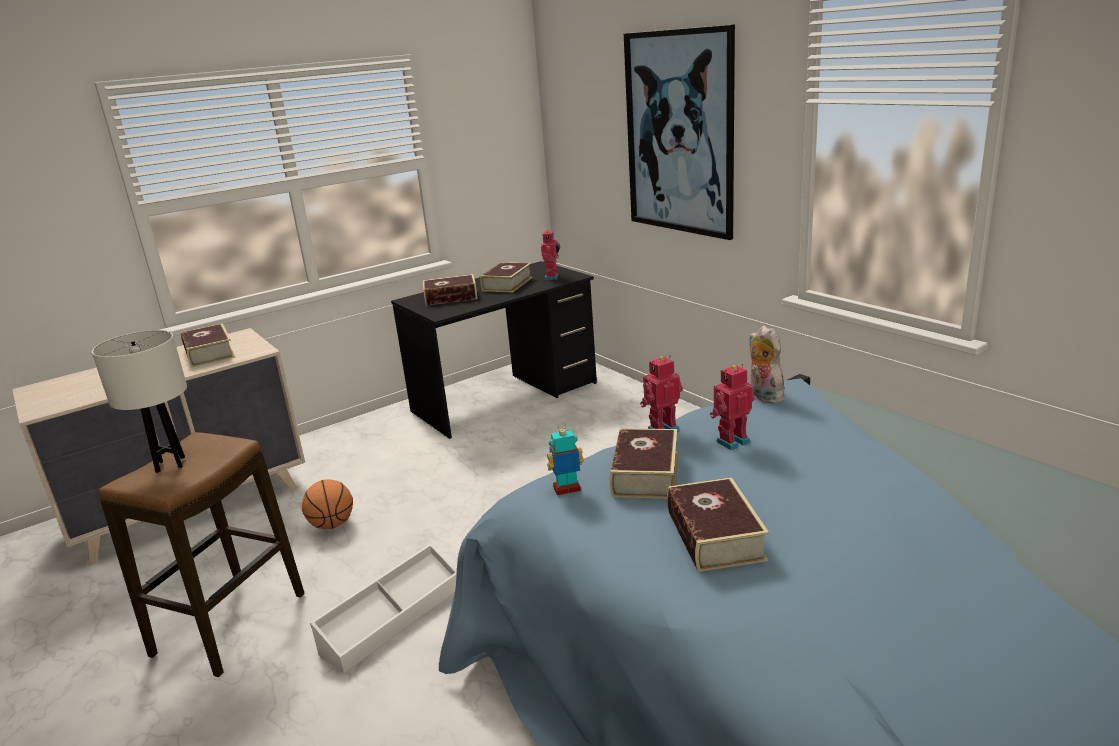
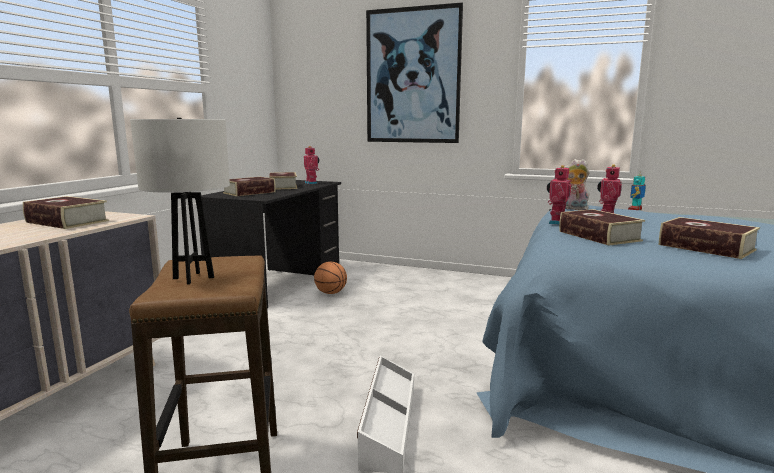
camera: 35 degrees left, 10 degrees down
basketball [302,480,353,529] -> basketball moved to [314,262,347,294]
toy robot [547,423,584,495] -> toy robot moved to [628,172,646,210]

